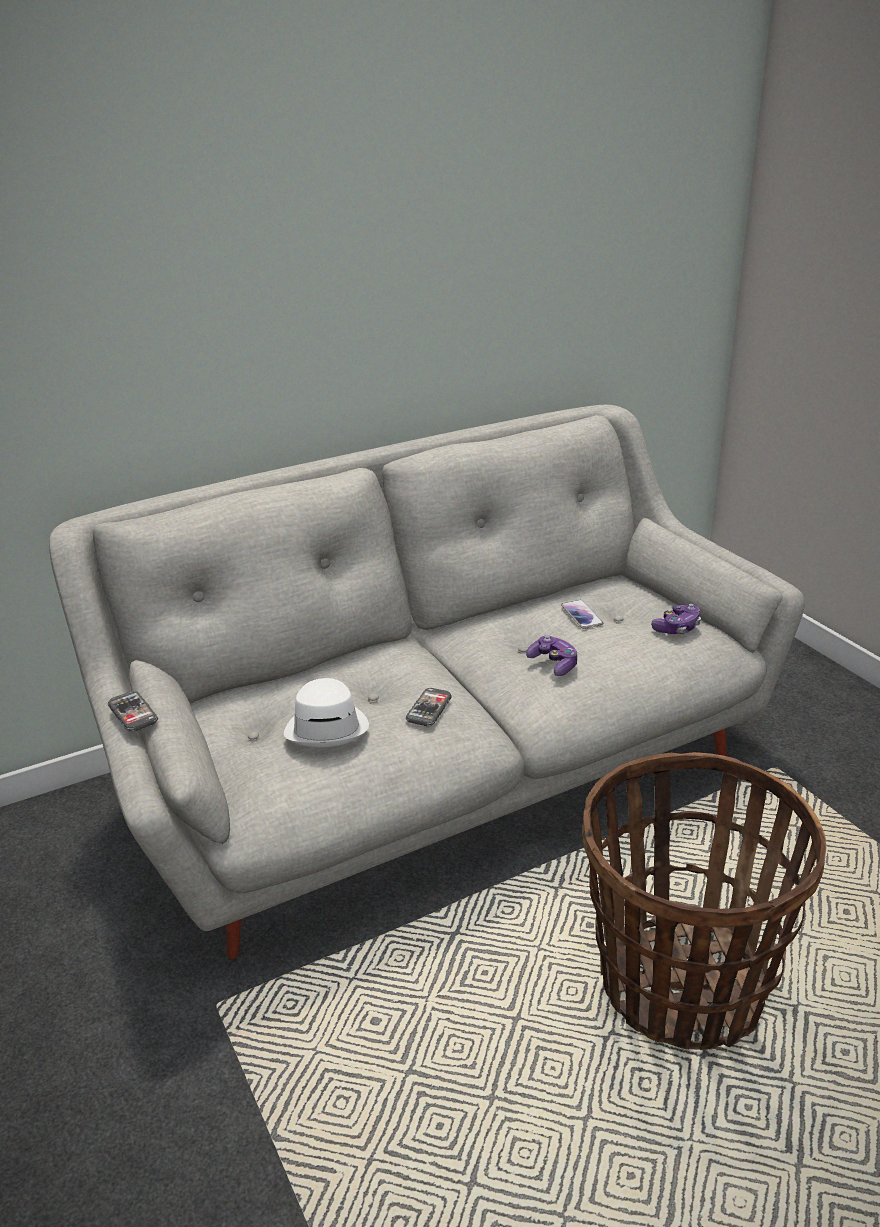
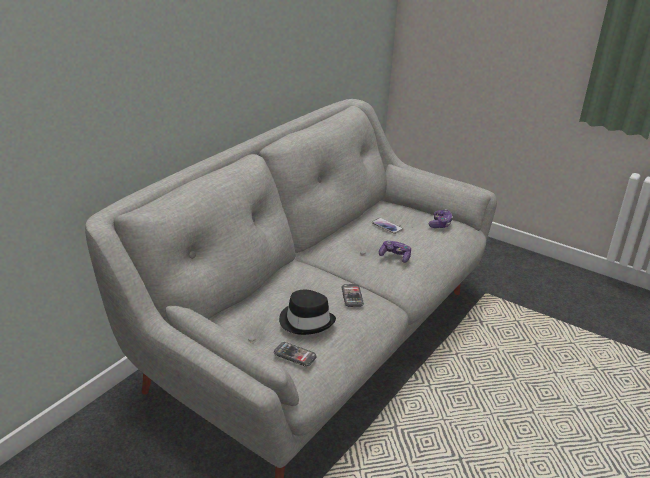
camera: 30 degrees left, 0 degrees up
phone [108,691,158,732] -> phone moved to [274,342,317,367]
white hat [284,678,369,747] -> black hat [279,290,336,335]
basket [582,752,826,1050] -> none

